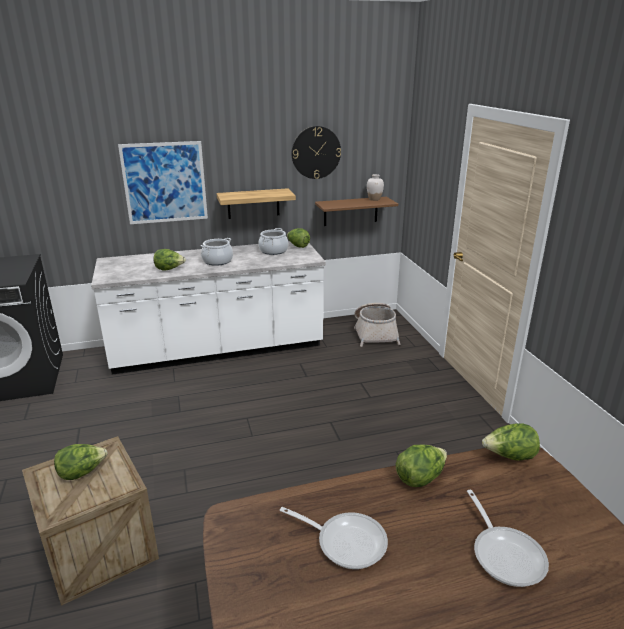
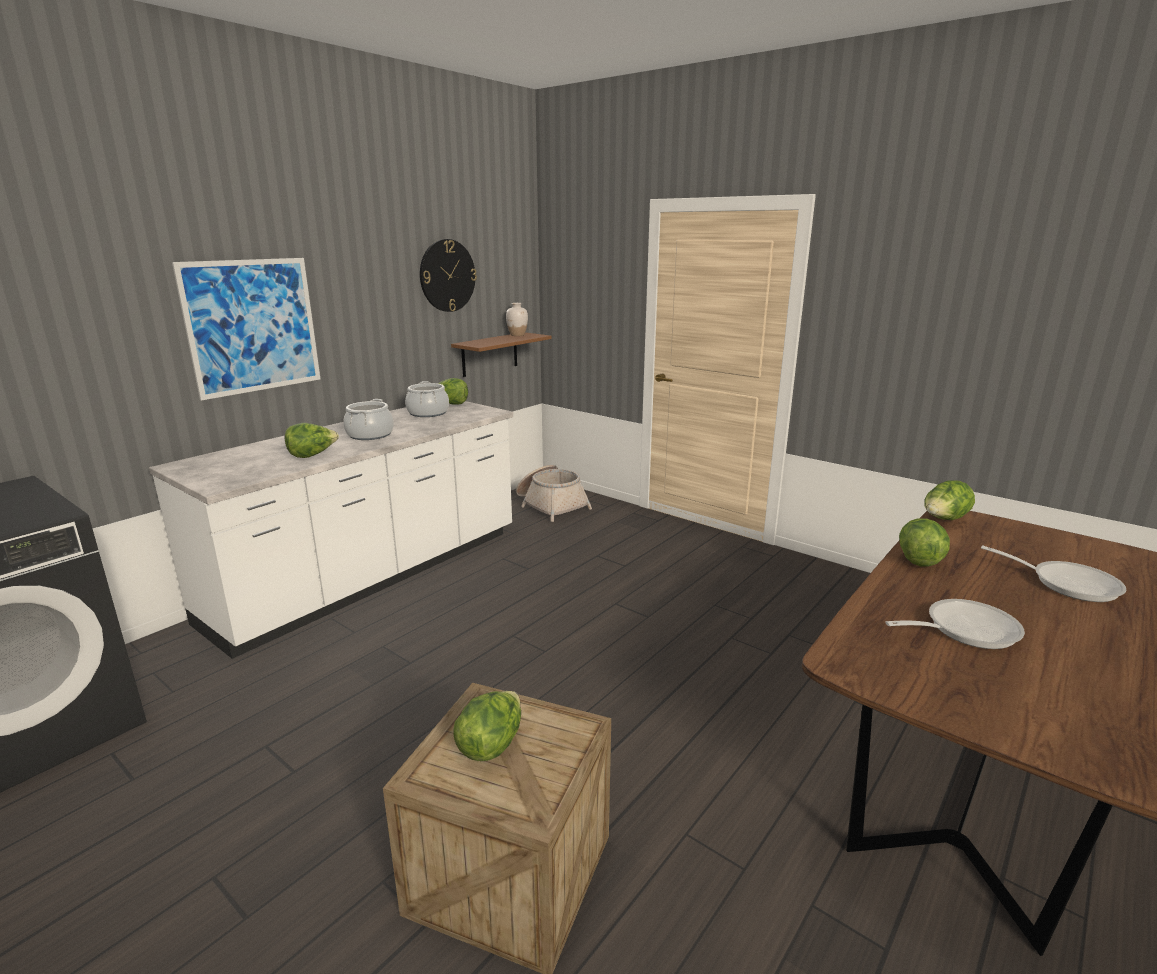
camera: 35 degrees left, 5 degrees down
shelf [216,188,296,219] -> none

